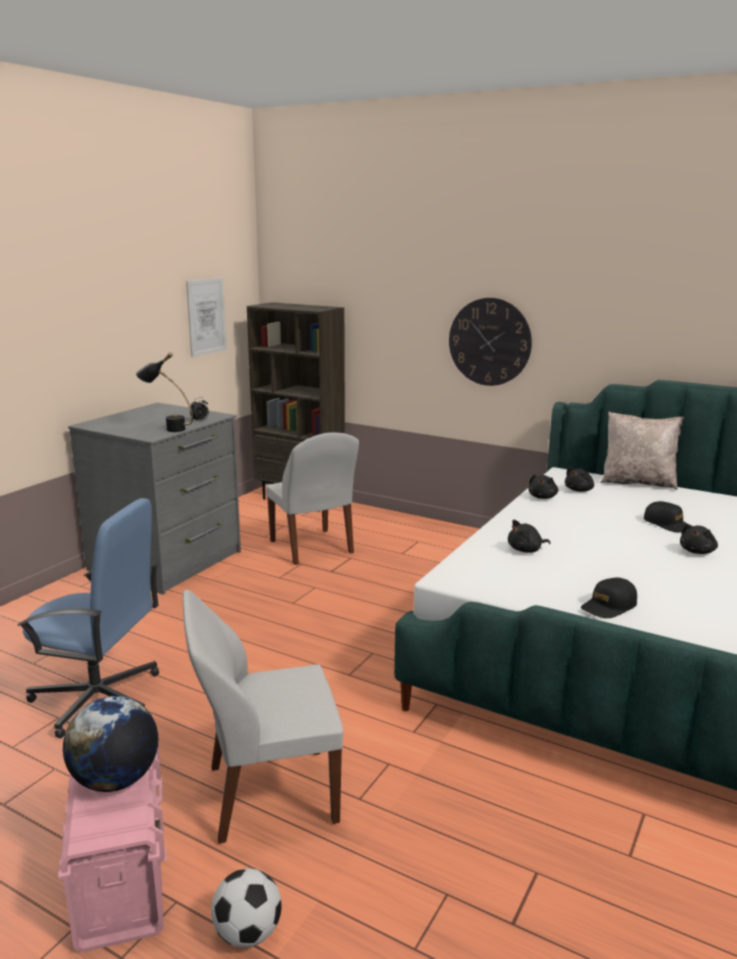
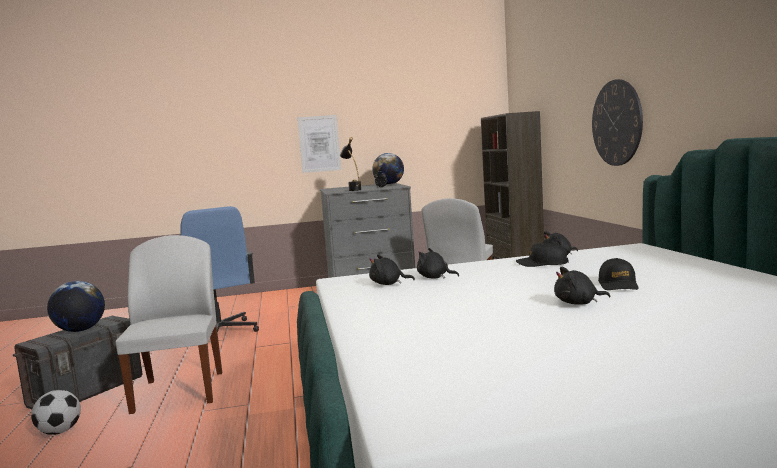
camera: 50 degrees right, 10 degrees down
pink storage box [58,743,166,952] -> grey storage box [13,316,142,410]
white chair [183,590,343,844] -> white chair turned 45 degrees clockwise [116,235,222,414]
picture [186,278,227,357] -> picture moved to [297,115,341,173]
black plush toy [565,467,594,492] -> black plush toy moved to [369,254,415,285]
black cap [581,577,637,618] -> black cap moved to [516,242,568,267]
beige pillow [600,412,684,490] -> none
none -> globe [372,153,404,185]

